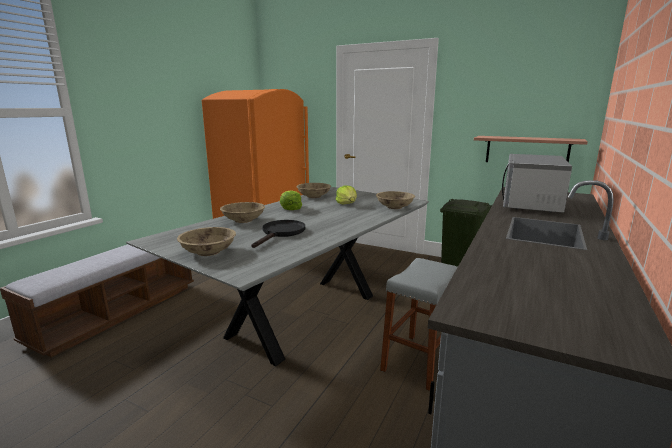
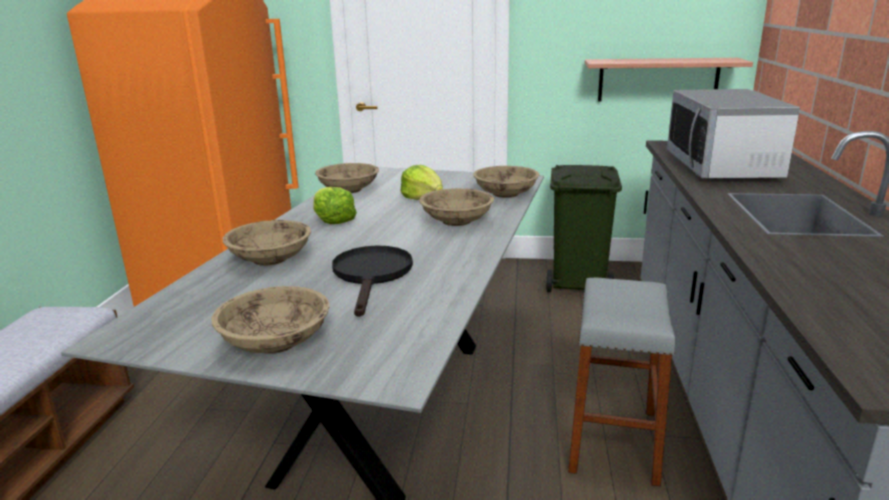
camera: 20 degrees left, 5 degrees up
none -> beige bowl [419,188,494,226]

